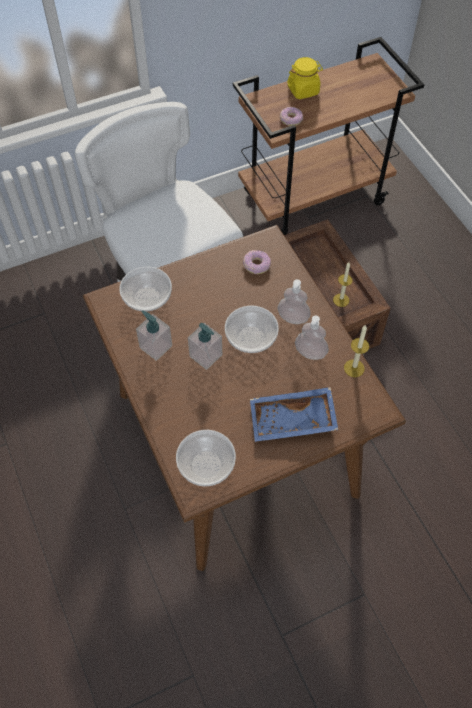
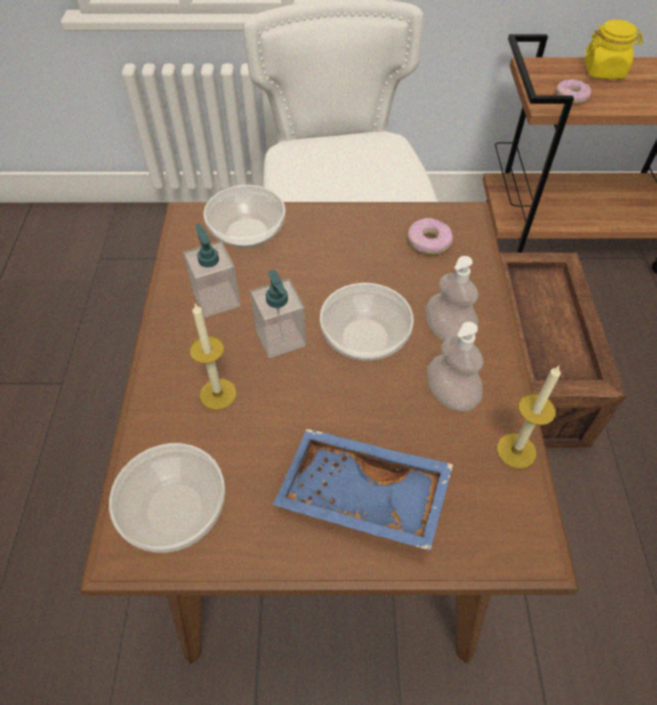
camera: 25 degrees right, 5 degrees down
candle [333,262,353,307] -> candle moved to [190,303,237,410]

